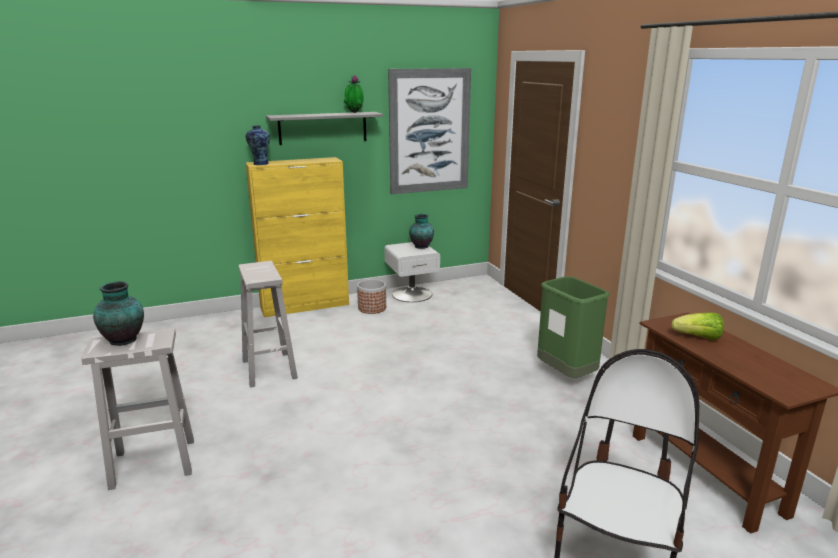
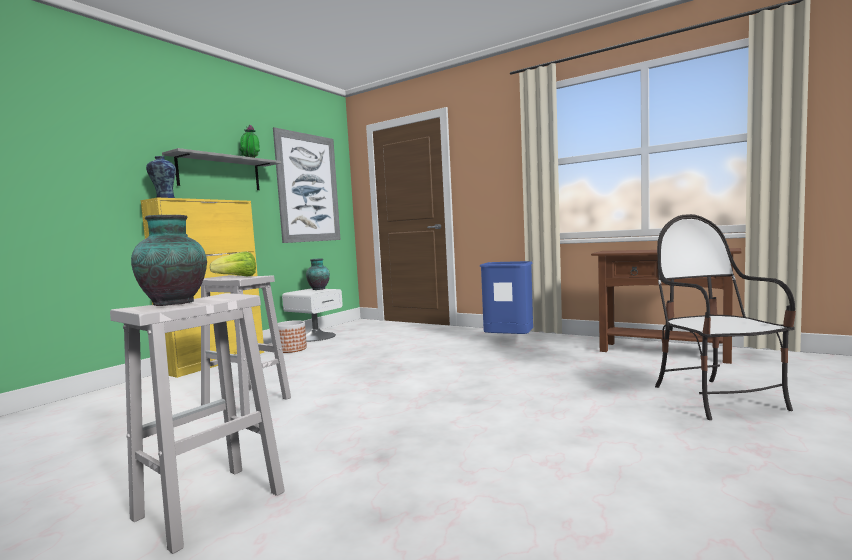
camera: 35 degrees left, 15 degrees down
green trash can [537,276,610,378] -> blue trash can [480,261,533,334]
lettuce [672,313,724,340] -> lettuce moved to [210,251,256,277]

